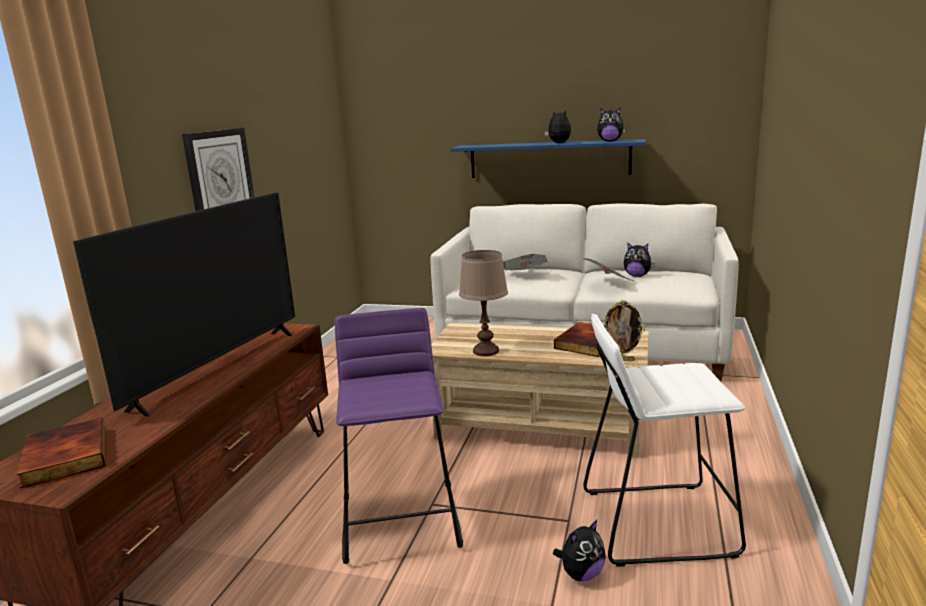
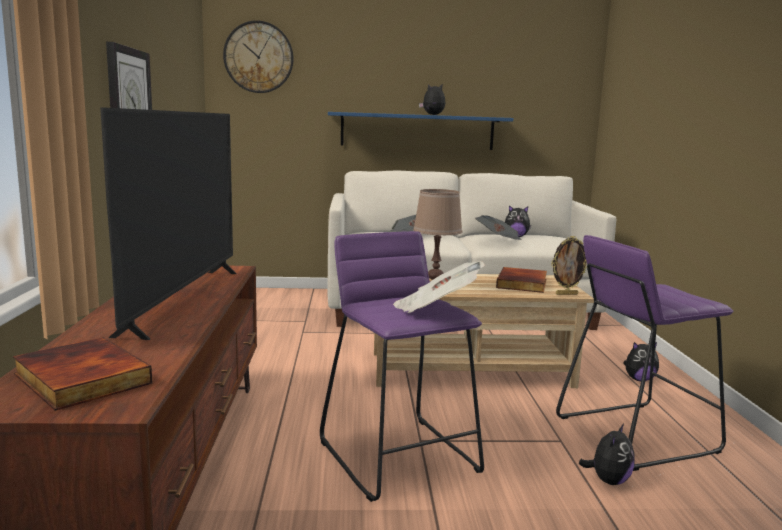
camera: 20 degrees left, 5 degrees down
white stool [583,314,746,567] -> purple stool [556,235,734,471]
plush toy [597,108,626,142] -> plush toy moved to [623,342,659,381]
none -> wall clock [223,20,293,93]
none -> newspaper [393,261,485,313]

